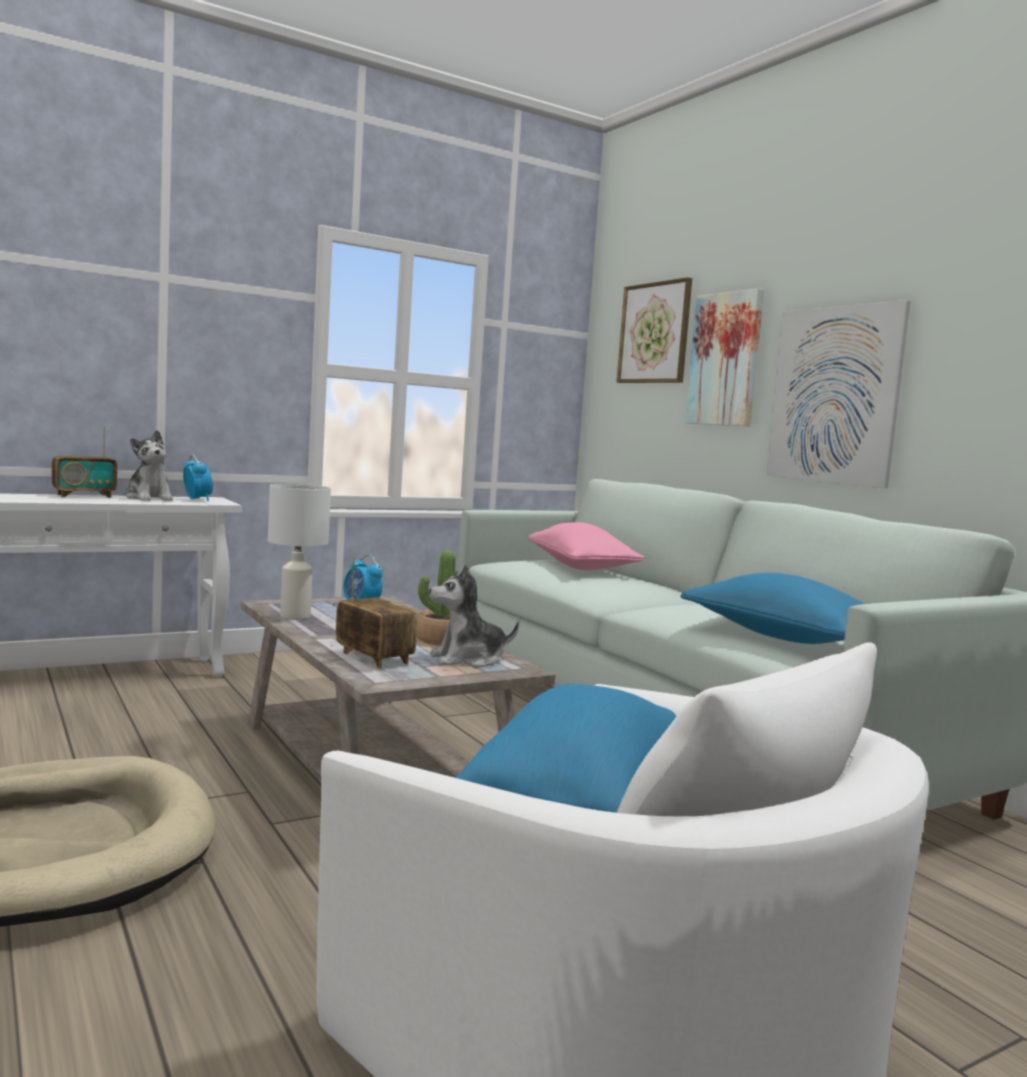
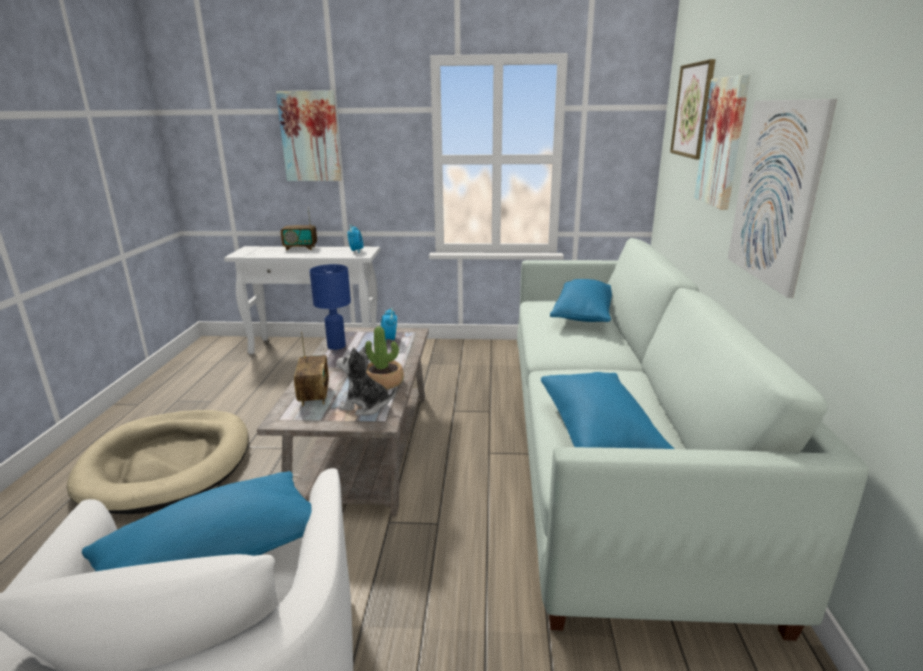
camera: 35 degrees right, 15 degrees up
plush toy [126,430,173,501] -> none
white table lamp [268,484,331,620] -> blue table lamp [310,264,351,350]
pink pillow [528,522,644,570] -> blue pillow [550,279,612,322]
none -> picture [276,90,342,181]

